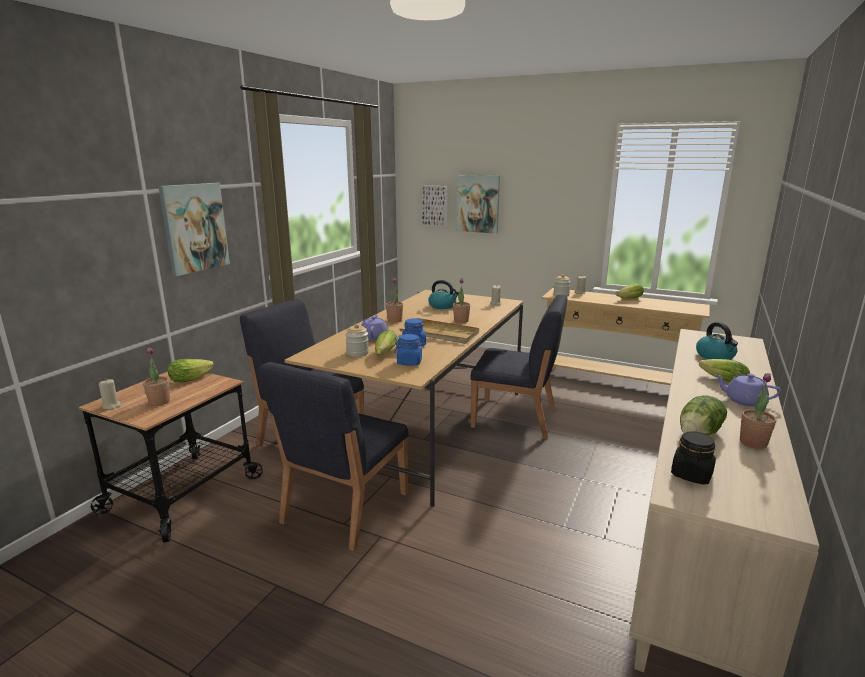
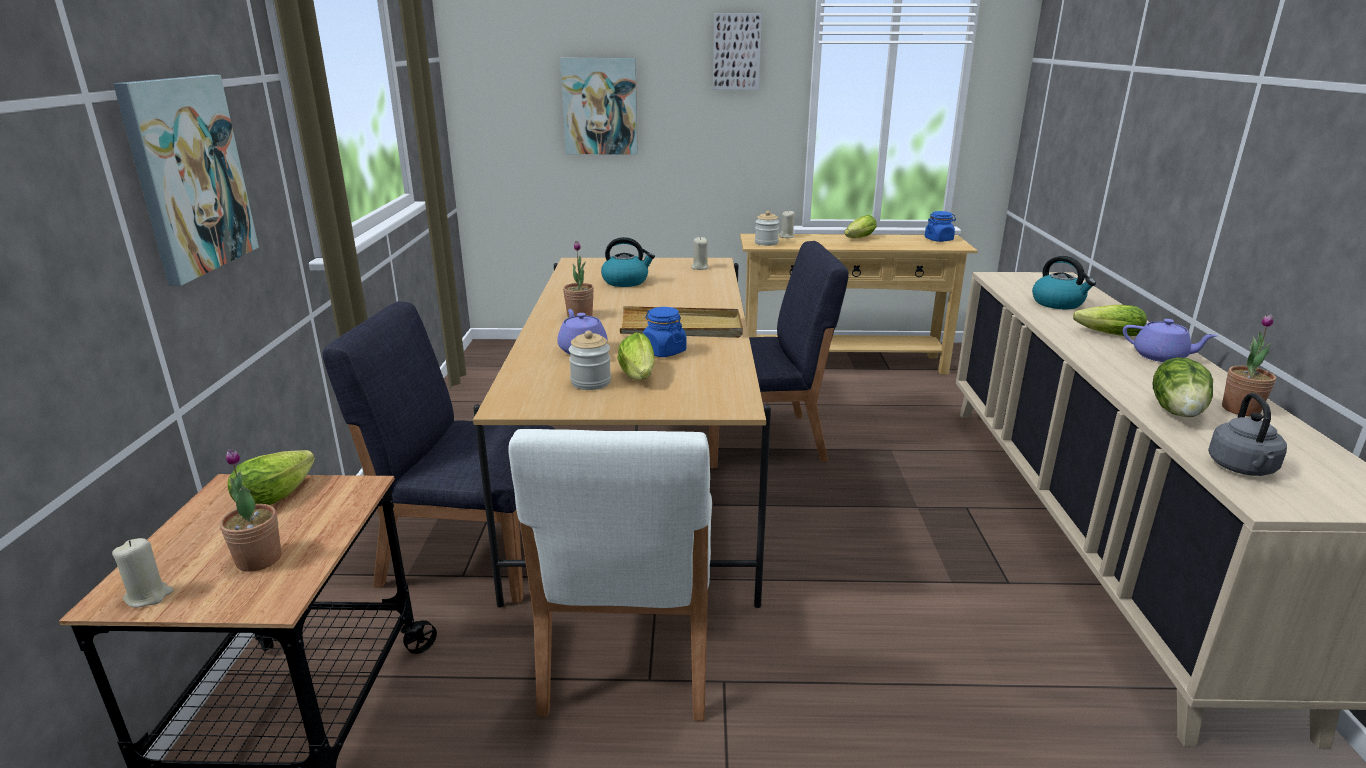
camera: 25 degrees left, 5 degrees up
blue chair [259,362,409,551] -> white chair [508,429,712,721]
blue jar [394,334,425,365] -> blue jar moved to [925,211,956,242]
picture [422,185,447,227] -> picture moved to [713,13,762,90]
potted plant [453,278,470,323] -> none
black jar [671,431,716,485] -> grey kettle [1208,393,1287,476]
purple teapot [714,373,782,407] -> purple teapot turned 150 degrees counterclockwise [1123,319,1218,362]

